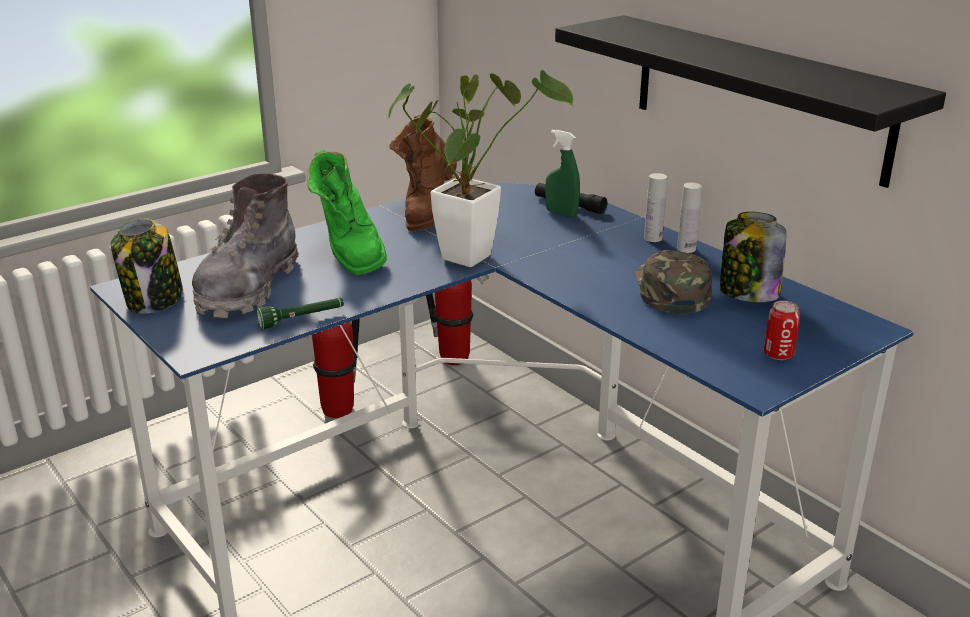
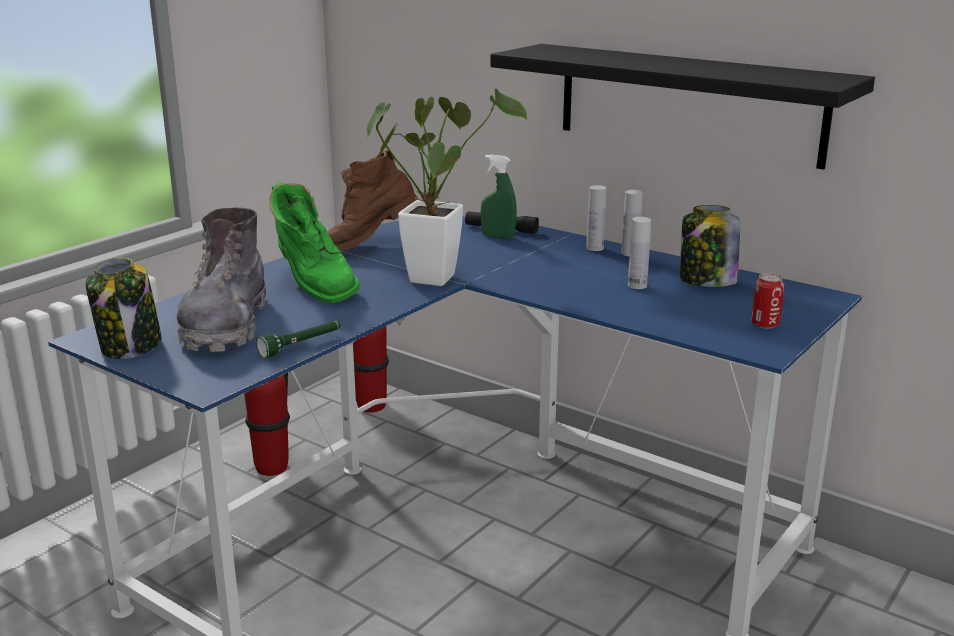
camera: 15 degrees left, 5 degrees down
brown boot [389,115,457,231] -> brown boot turned 60 degrees clockwise [327,150,419,251]
green cap [635,250,712,314] -> white bottle [628,217,651,289]

